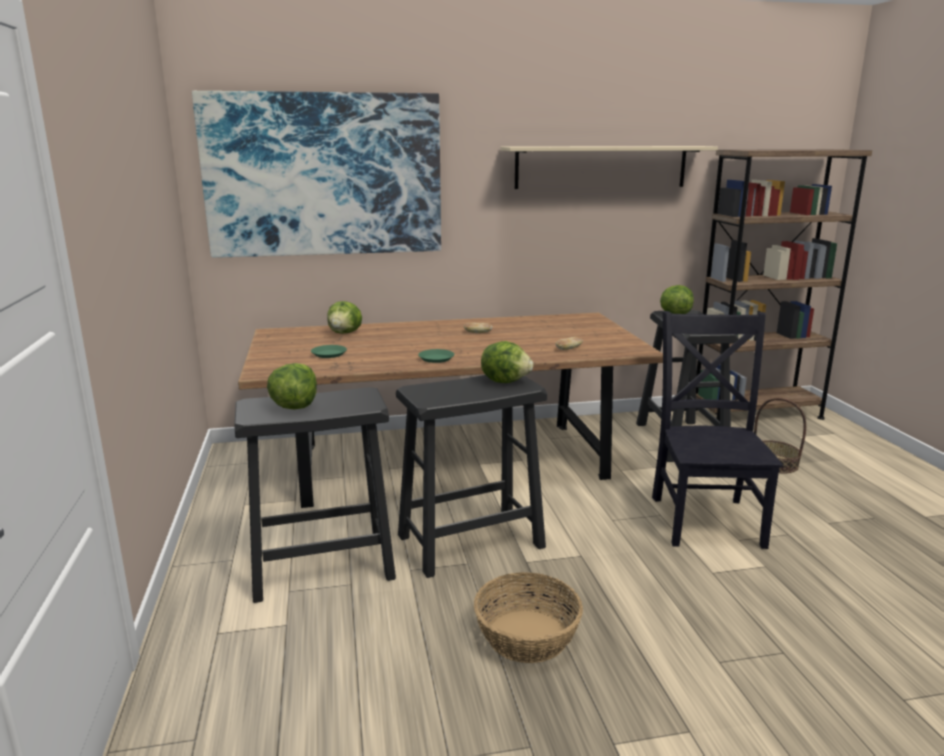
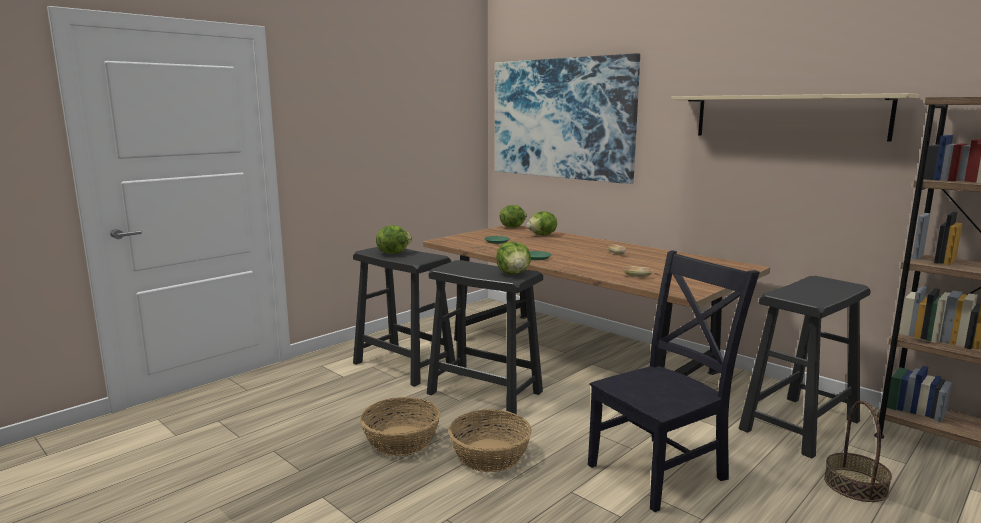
camera: 55 degrees right, 5 degrees down
lettuce [660,285,694,314] -> lettuce moved to [500,205,527,228]
none -> basket [448,409,532,472]

